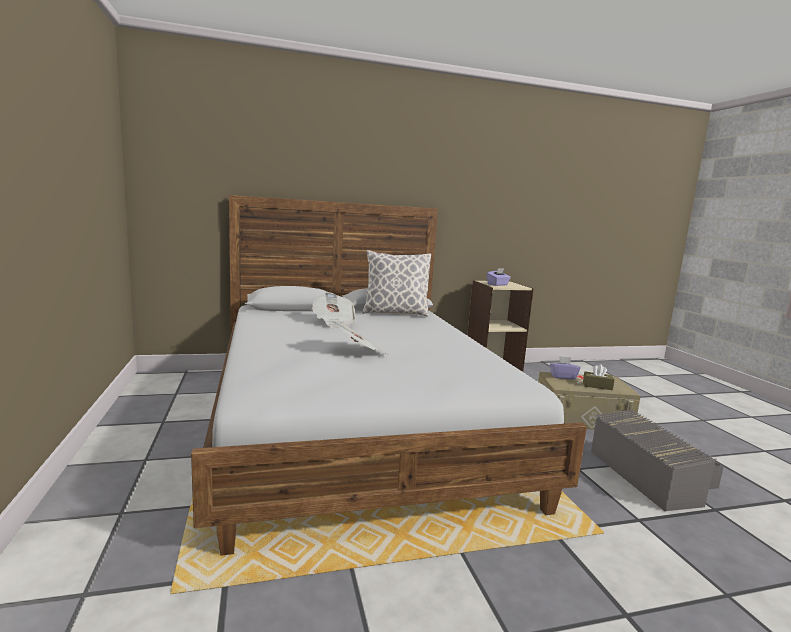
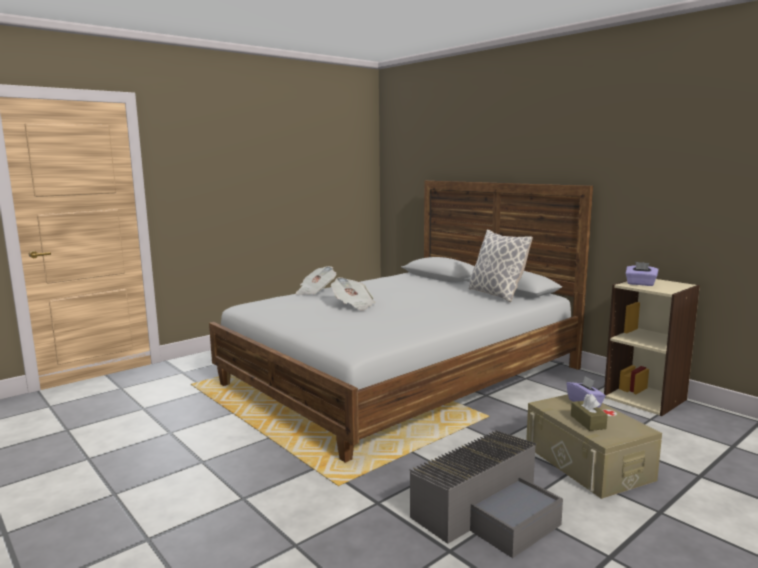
camera: 65 degrees right, 0 degrees up
newspaper [311,292,355,328] -> newspaper moved to [296,266,337,295]

